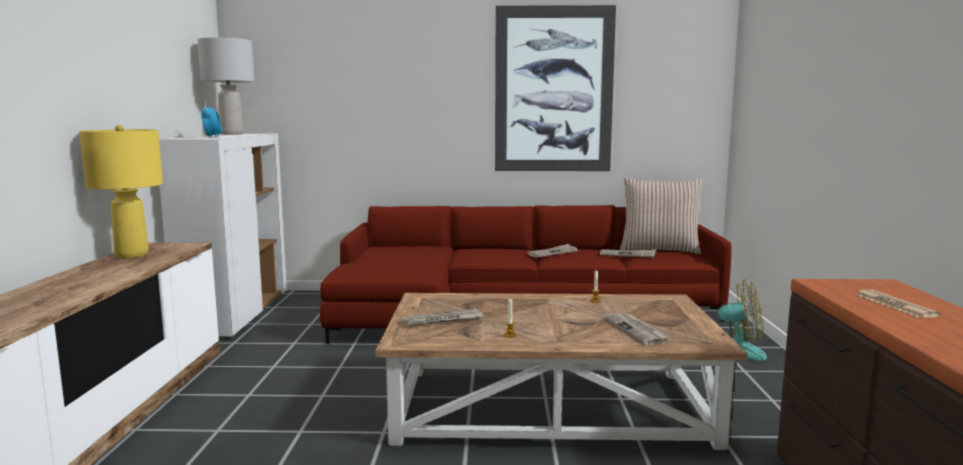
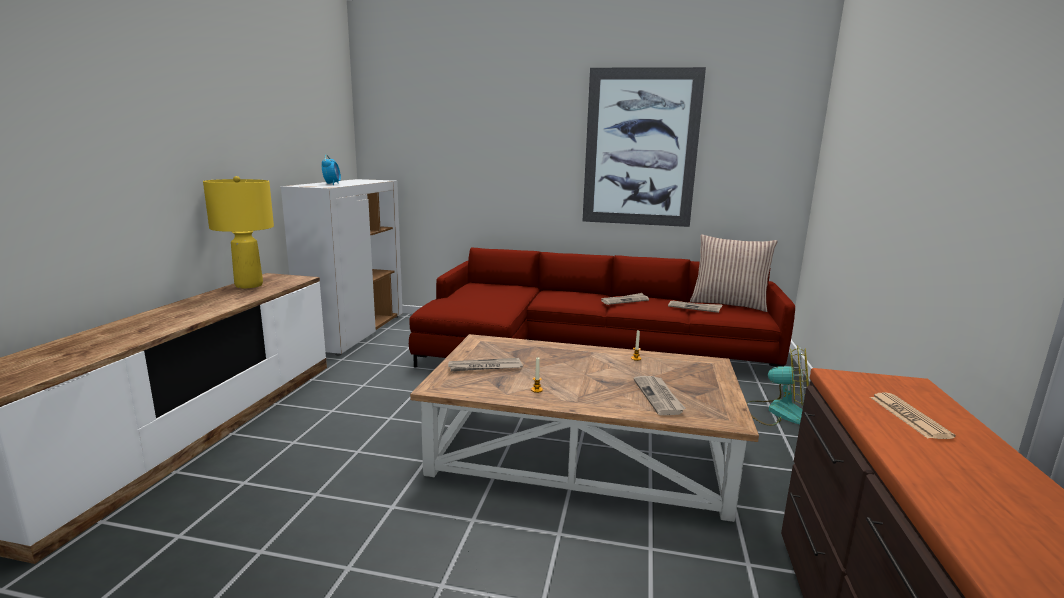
camera: 10 degrees right, 5 degrees up
grey table lamp [198,36,254,135] -> none

